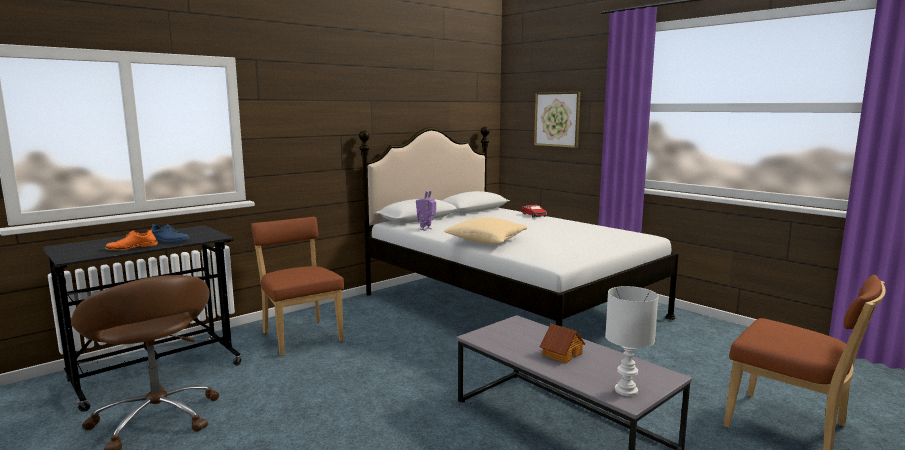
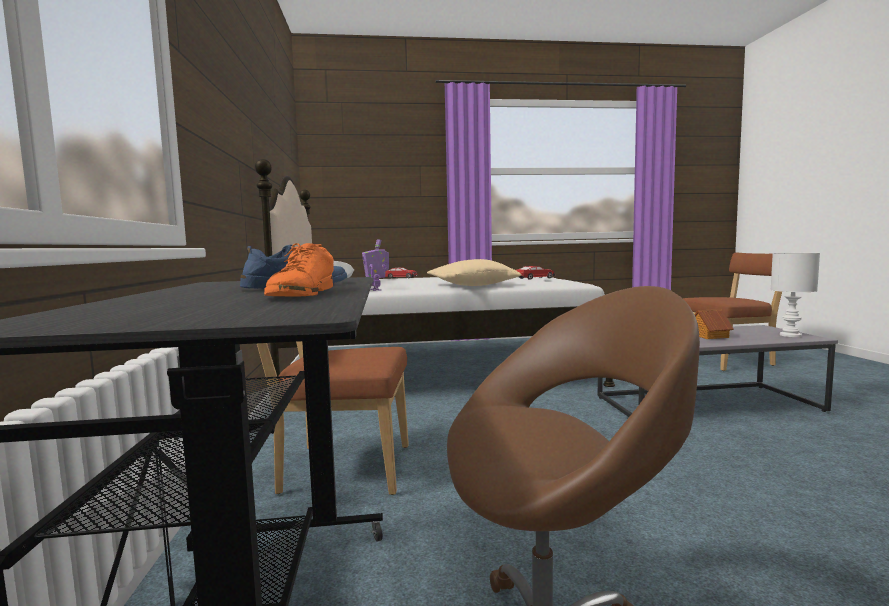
camera: 55 degrees left, 5 degrees down
picture [534,92,580,148] -> none
none -> toy car [516,266,555,280]

